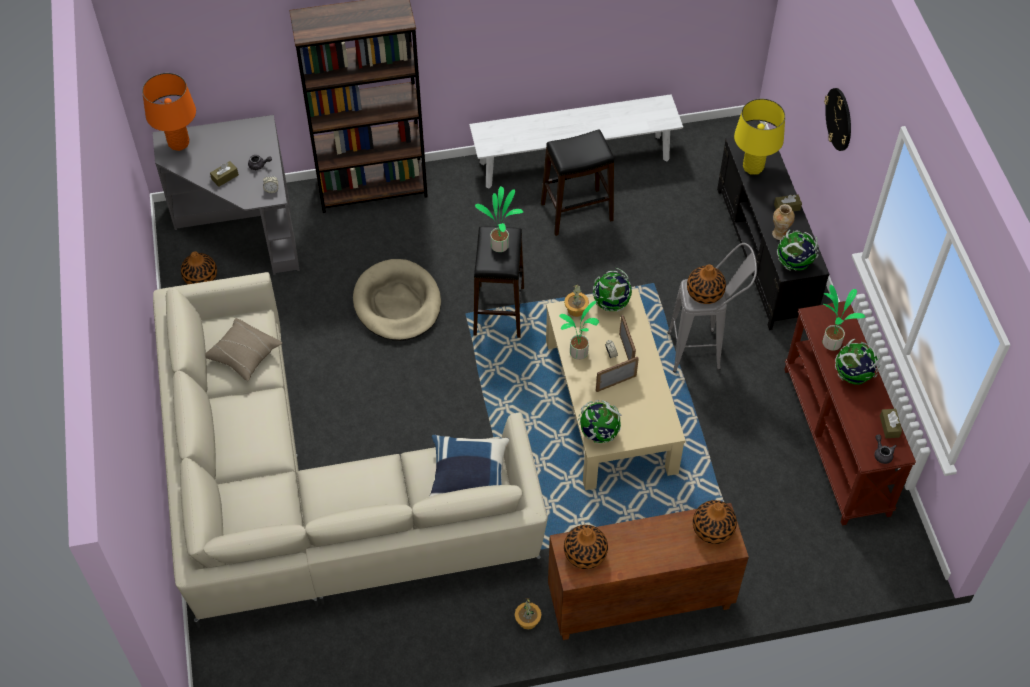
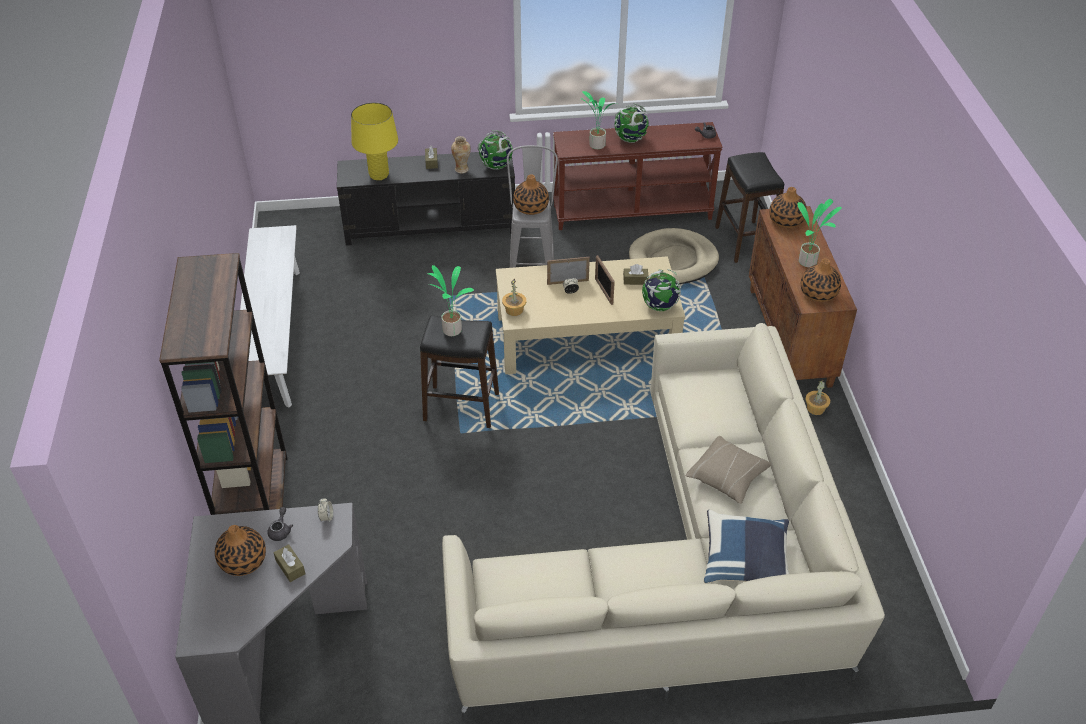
camera: 85 degrees left, 10 degrees down
orange table lamp [142,73,196,151] -> none
vase [181,251,217,284] -> vase moved to [215,525,266,576]
beige pillow [205,318,282,381] -> beige pillow moved to [686,436,771,504]
beige dog bed [353,259,441,341] -> beige dog bed moved to [629,228,719,284]
blue pillow [429,435,509,497] -> blue pillow moved to [704,510,789,584]
black stool [541,130,614,236] -> black stool moved to [715,152,784,263]
potted plant [559,301,599,360] -> potted plant moved to [797,199,842,267]
globe [593,268,632,312] -> none
wall clock [824,88,851,151] -> none
brown tissue box [880,409,902,438] -> brown tissue box moved to [623,264,649,285]

